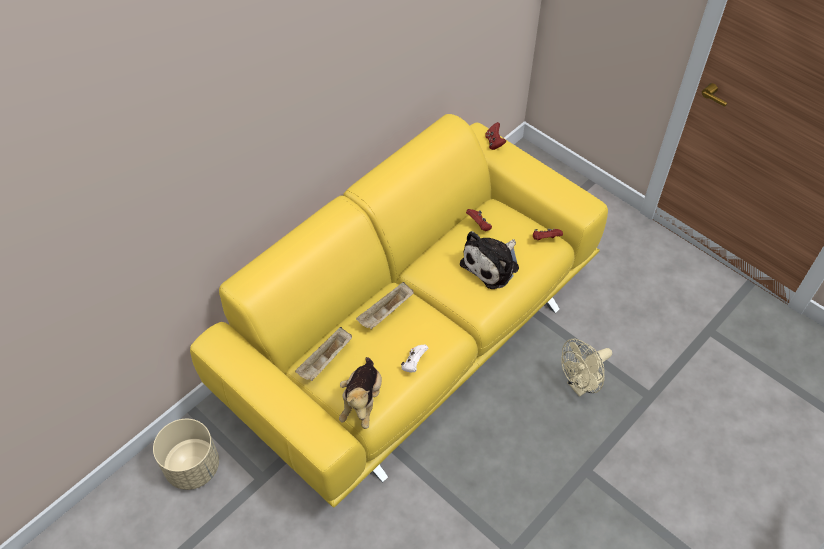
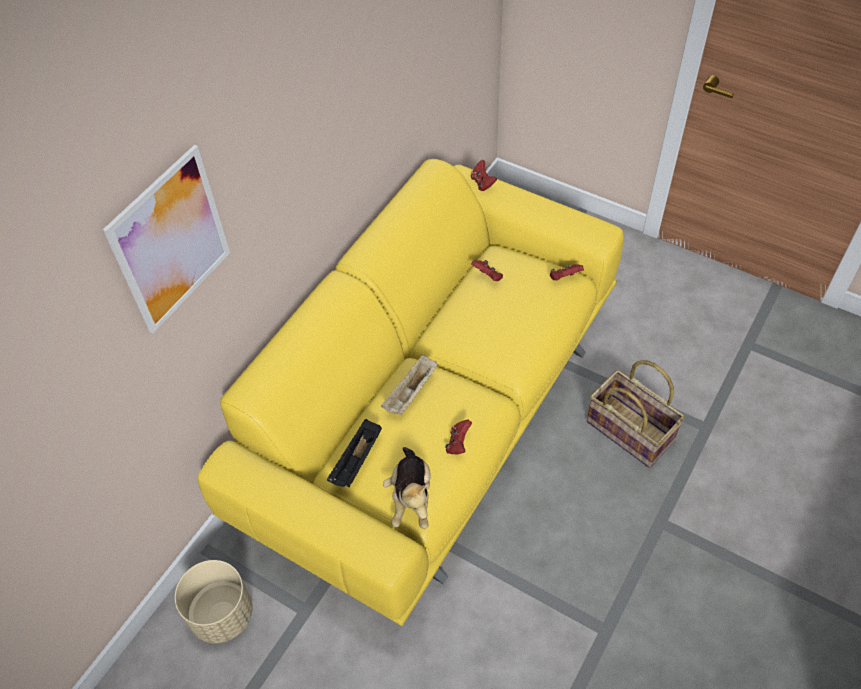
camera: 10 degrees left, 0 degrees up
beige tray [295,327,352,381] -> black tray [327,419,382,487]
white game controller [401,345,429,372] -> red game controller [445,419,472,454]
plush toy [460,231,519,289] -> none
beige fan [561,339,612,397] -> basket [587,360,685,468]
none -> picture [103,145,230,334]

